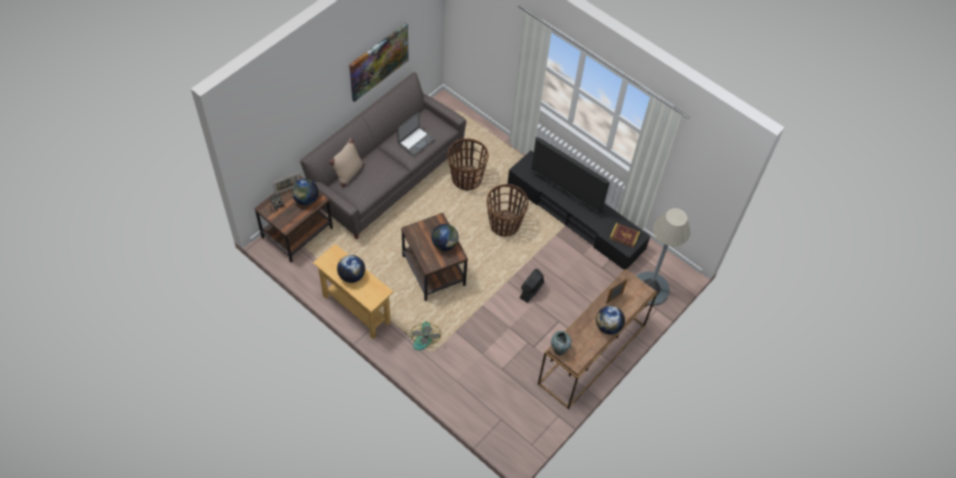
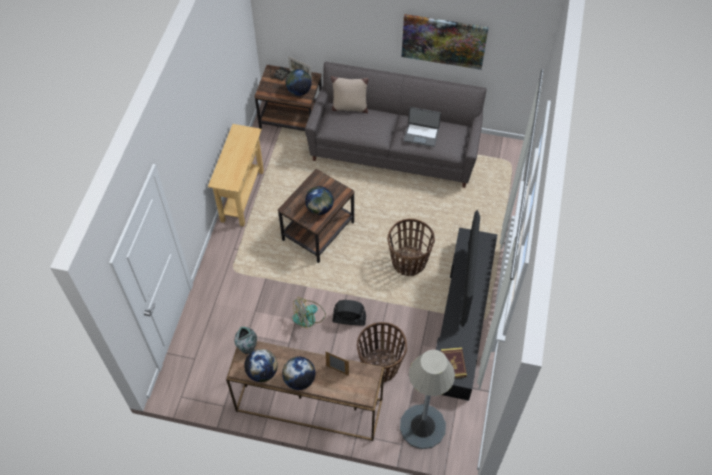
camera: 65 degrees right, 0 degrees up
globe [337,255,365,283] -> globe moved to [244,349,278,382]
fan [406,322,441,351] -> fan moved to [292,297,326,328]
basket [447,139,489,191] -> basket moved to [357,322,407,383]

